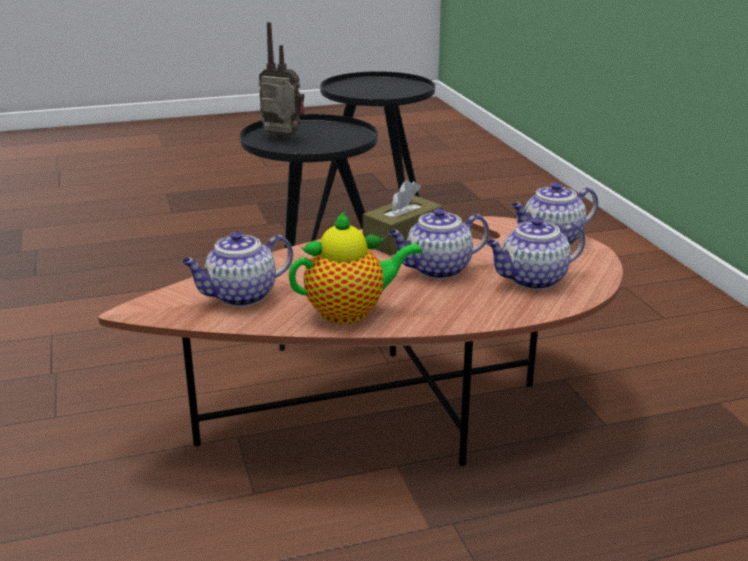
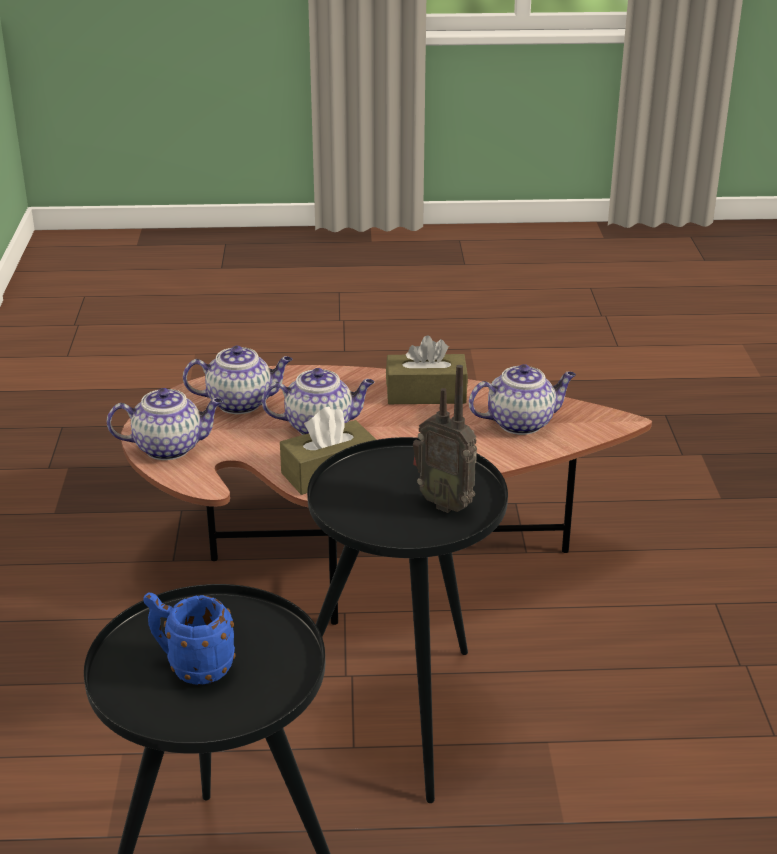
camera: 165 degrees left, 5 degrees up
teapot [289,211,423,324] -> brown tissue box [386,335,468,404]
none -> blue mug [143,593,236,685]

